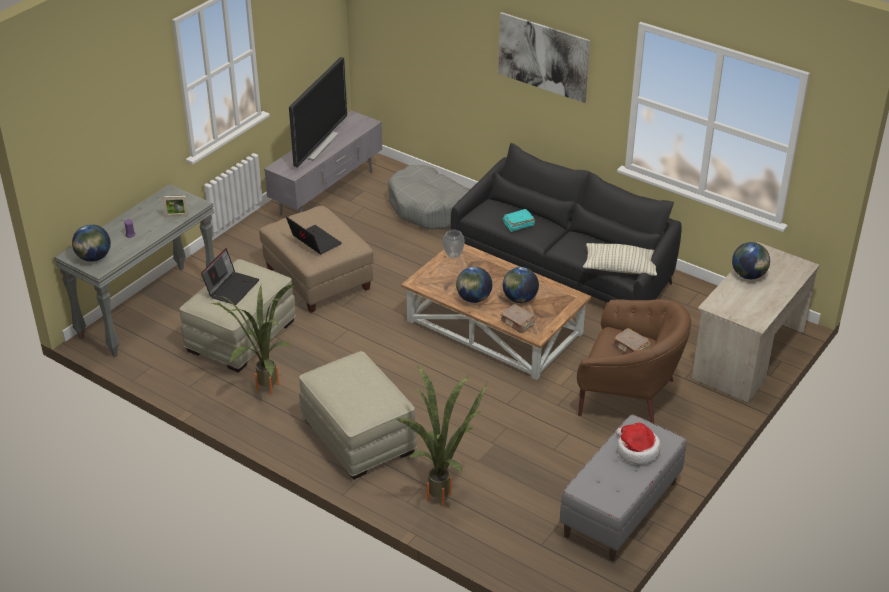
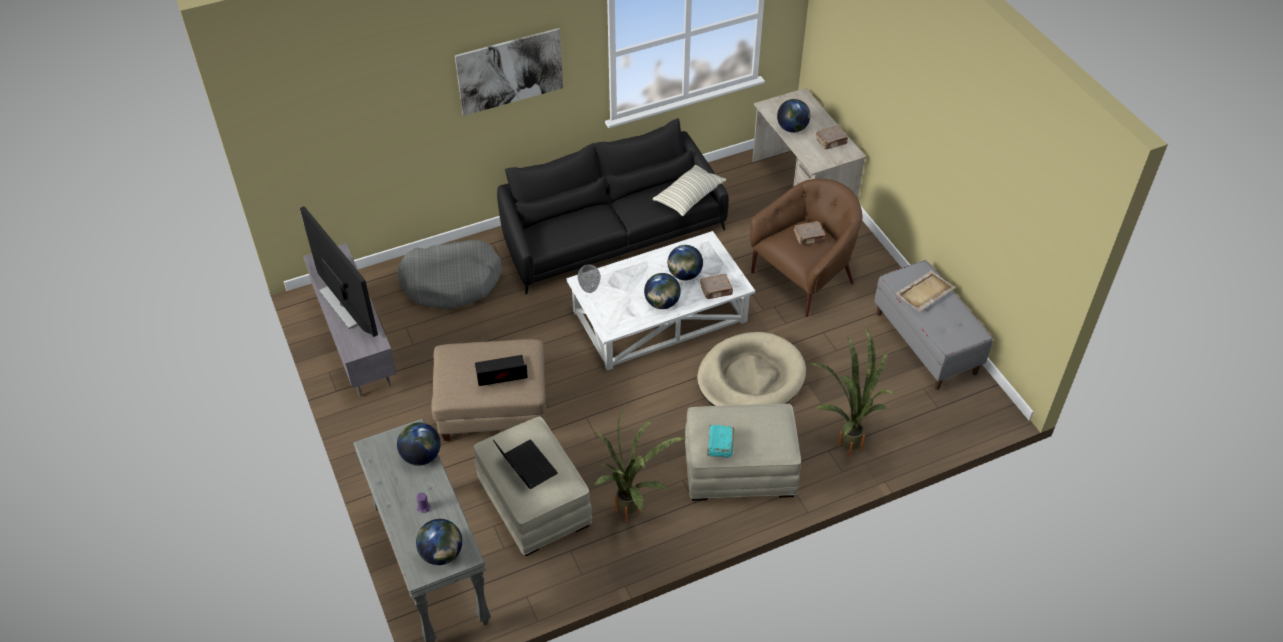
camera: 60 degrees left, 10 degrees up
picture frame [162,195,189,217] -> globe [397,422,441,466]
brown coffee table [401,244,591,380] -> white coffee table [566,231,755,371]
turquoise book [503,209,535,232] -> turquoise book moved to [707,425,734,458]
hat [616,423,661,465] -> beige tray [895,270,955,312]
none -> beige dog bed [697,332,806,406]
none -> brown book [816,126,848,149]

